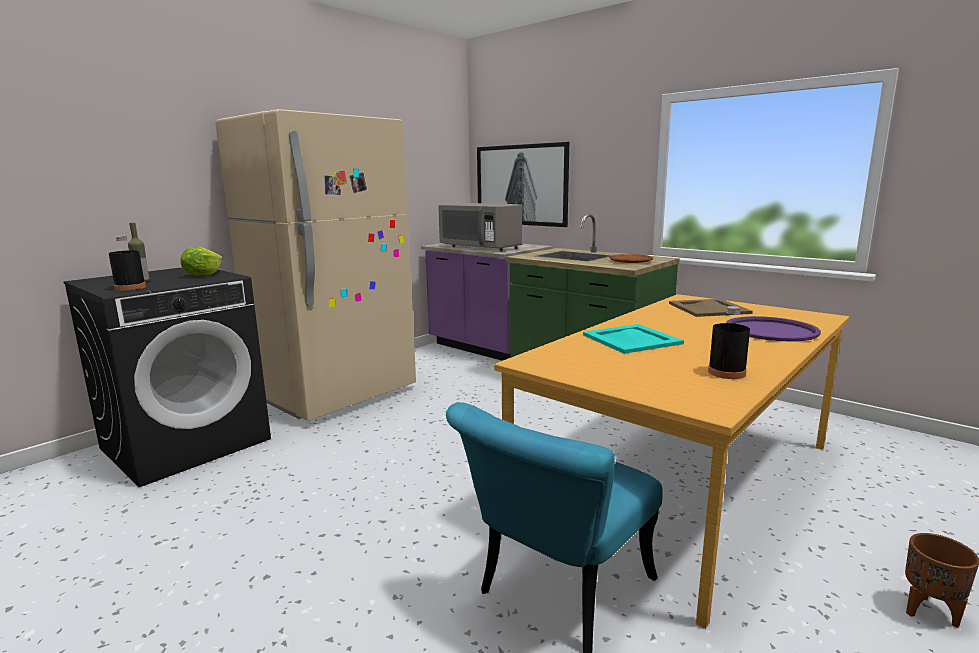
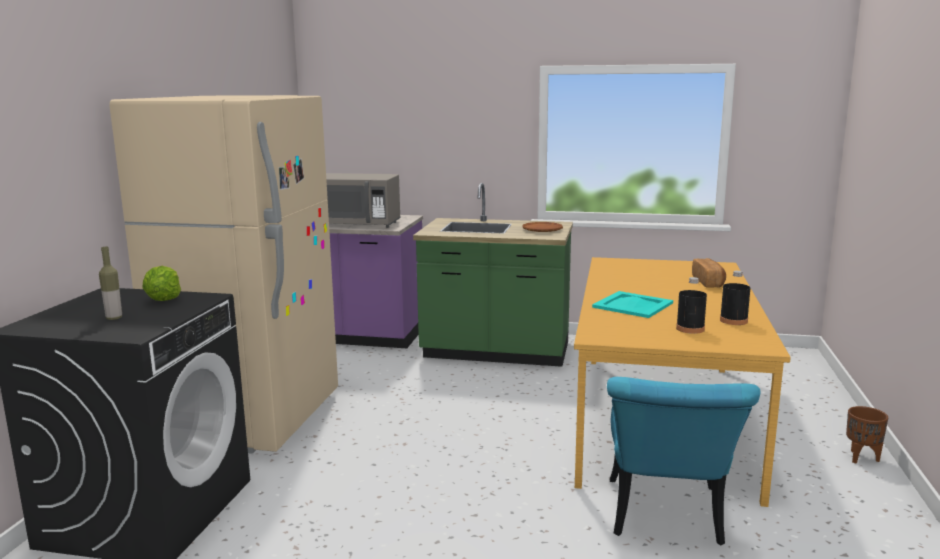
camera: 30 degrees left, 0 degrees up
black bottle [109,236,146,291] -> black bottle moved to [676,277,707,334]
picture [477,142,569,227] -> none
beige tray [669,299,753,317] -> none
purple tray [726,316,821,342] -> bread [692,258,726,288]

